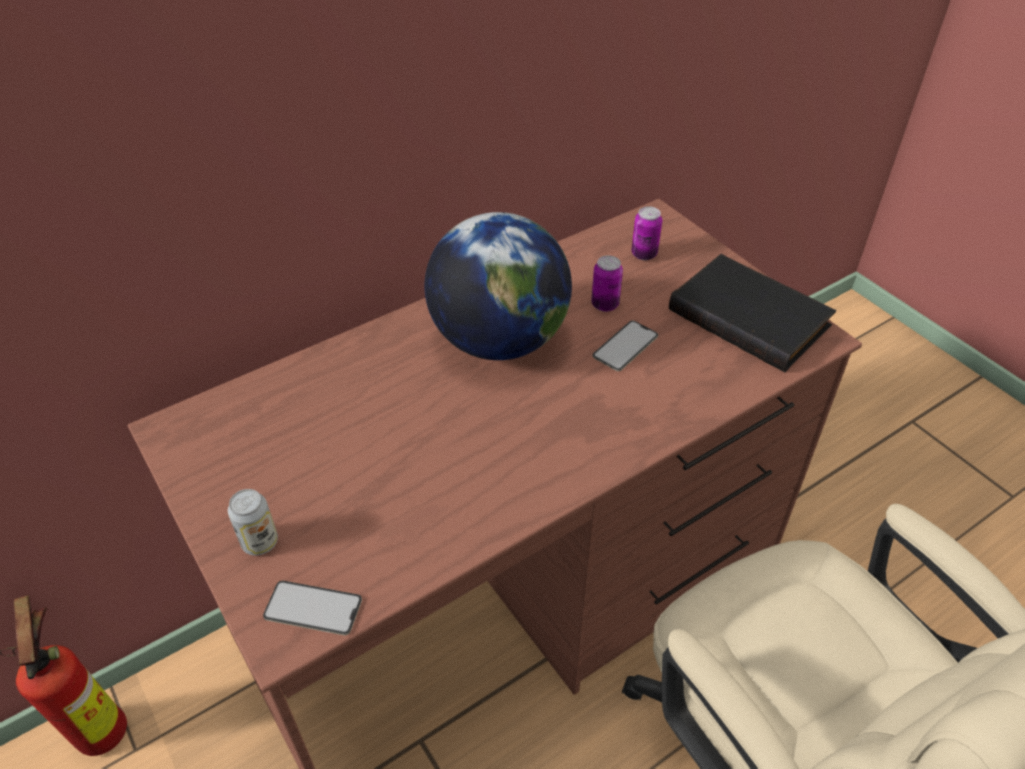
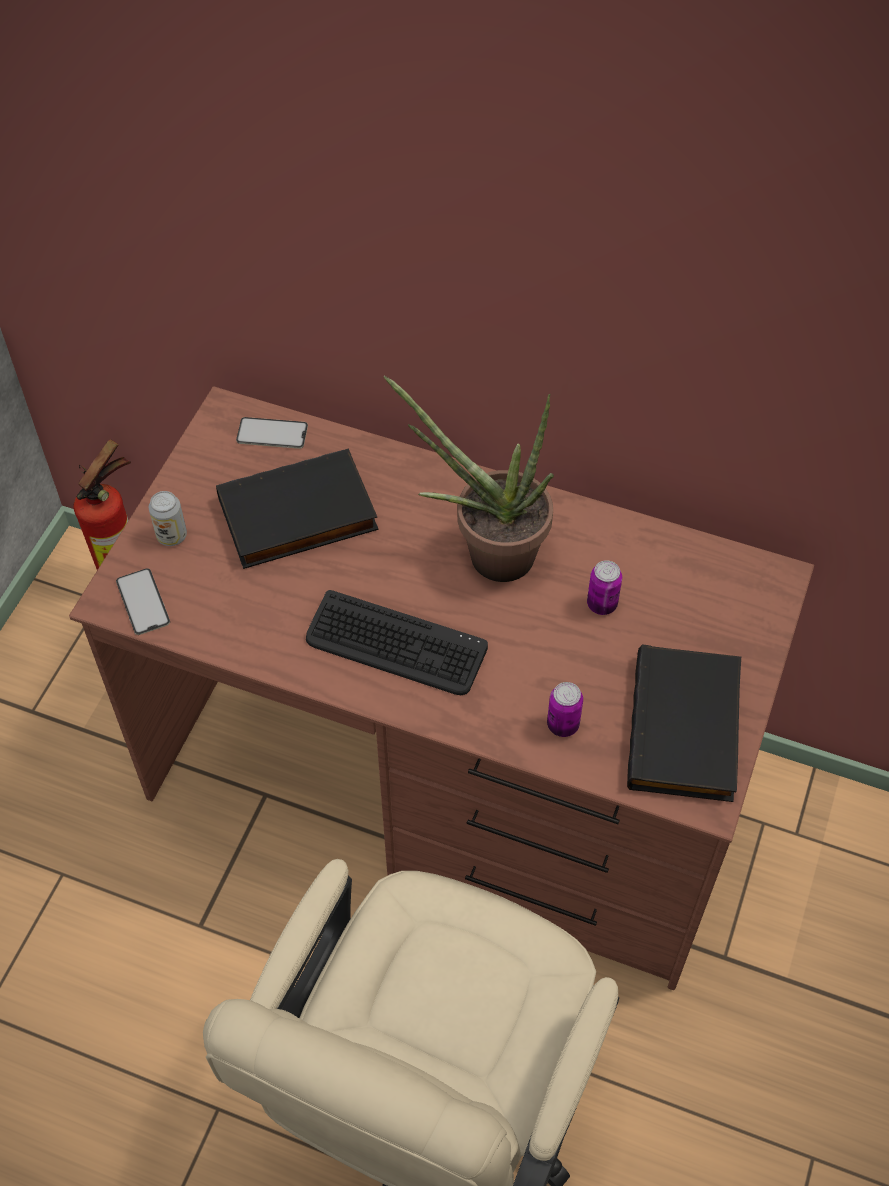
camera: 55 degrees right, 10 degrees up
globe [425,212,572,360] -> potted plant [384,375,554,582]
phone [592,320,658,371] -> phone moved to [236,417,308,449]
can [632,206,662,260] -> can moved to [547,682,583,737]
none -> black book [216,449,378,569]
none -> keyboard [306,590,488,695]

